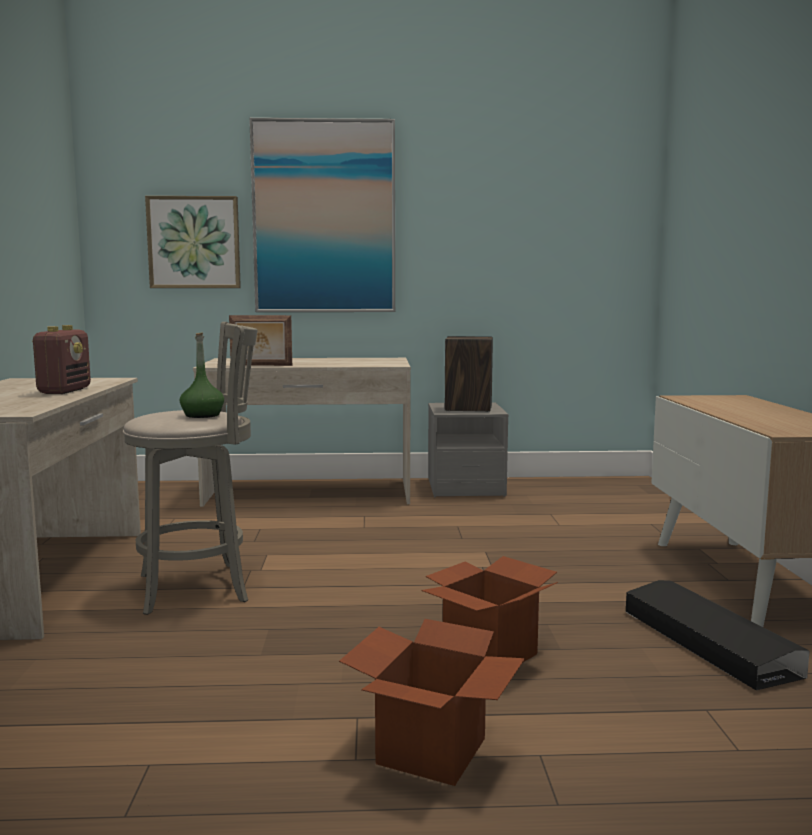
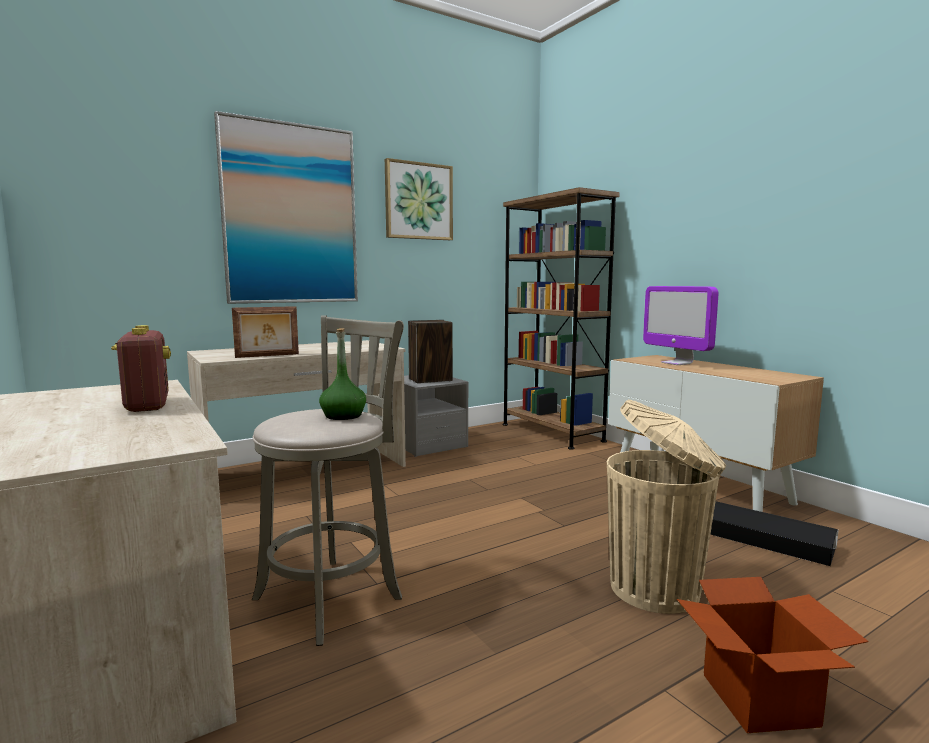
camera: 30 degrees left, 0 degrees up
picture [145,196,241,288] -> picture moved to [385,158,453,240]
cardboard box [421,556,558,662] -> beige trash can [607,400,726,614]
none -> brown bookcase [503,187,620,450]
none -> monitor [643,286,718,365]

